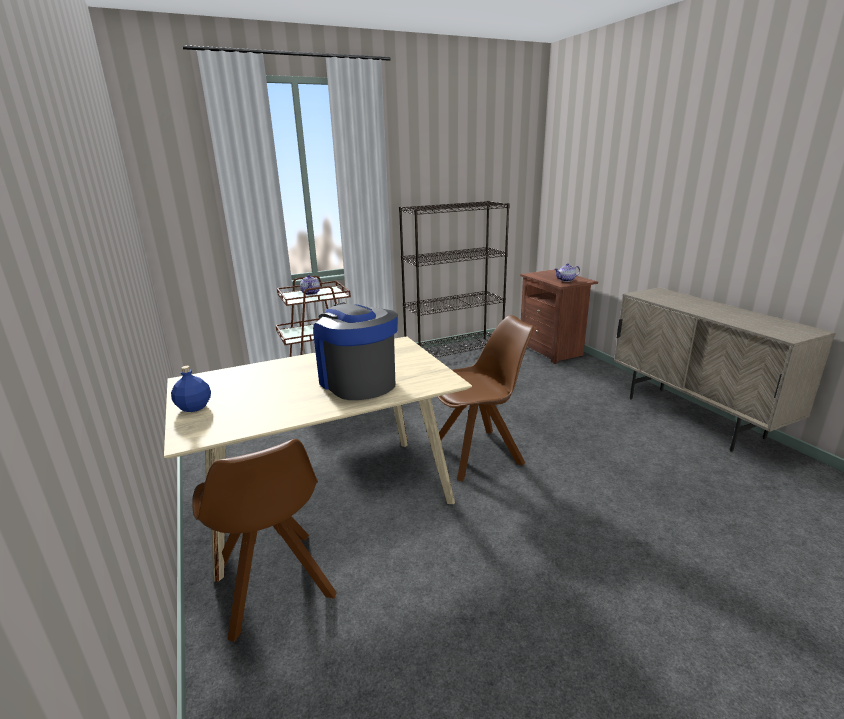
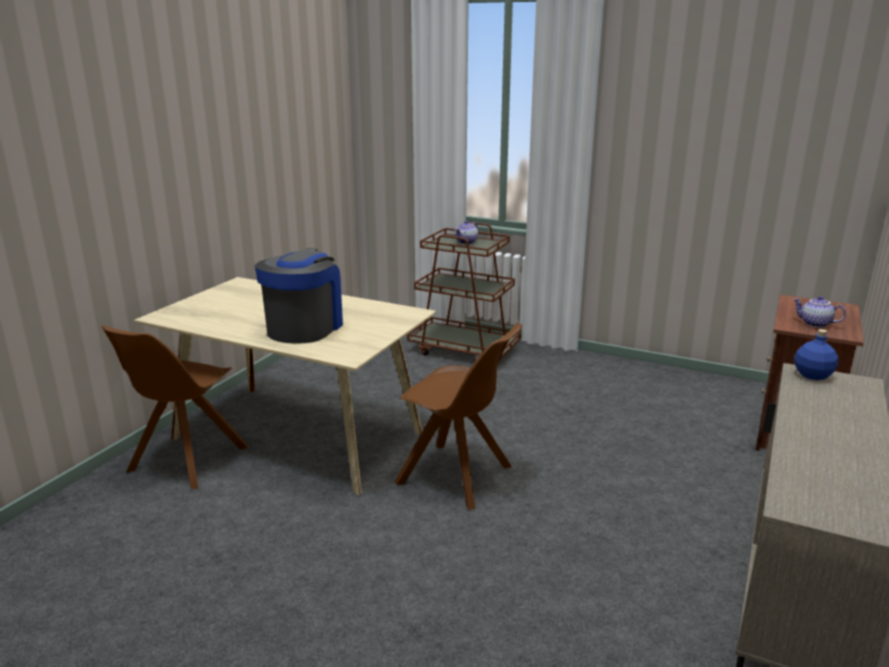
camera: 50 degrees right, 0 degrees up
blue bottle [171,366,211,412] -> blue bottle moved to [794,329,839,380]
black bookcase [399,201,510,358] -> none

